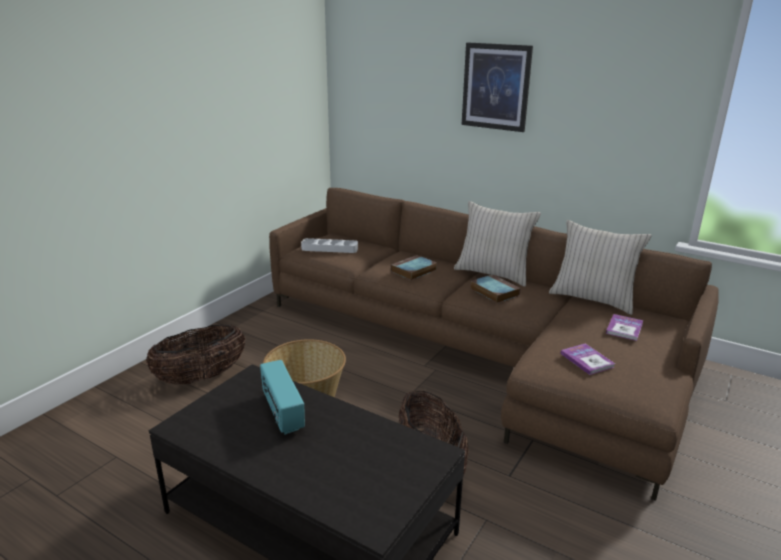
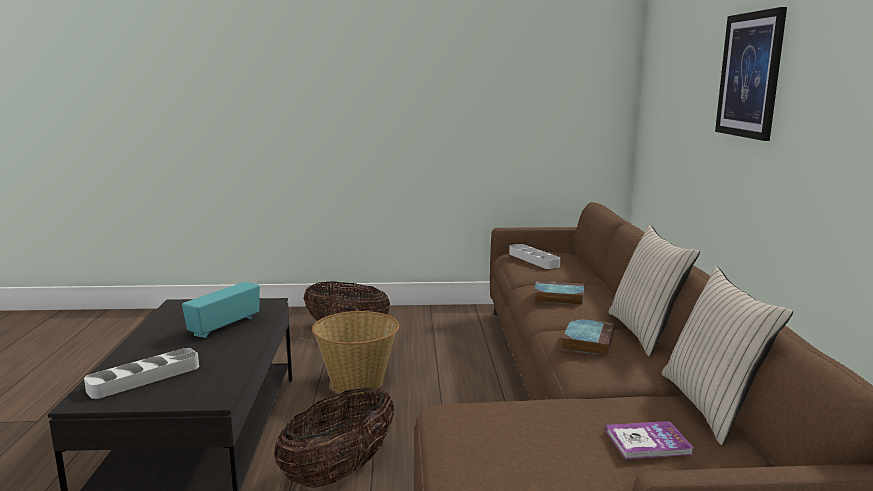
camera: 55 degrees right, 10 degrees down
book [561,343,615,375] -> none
none -> grey tray [84,348,199,399]

